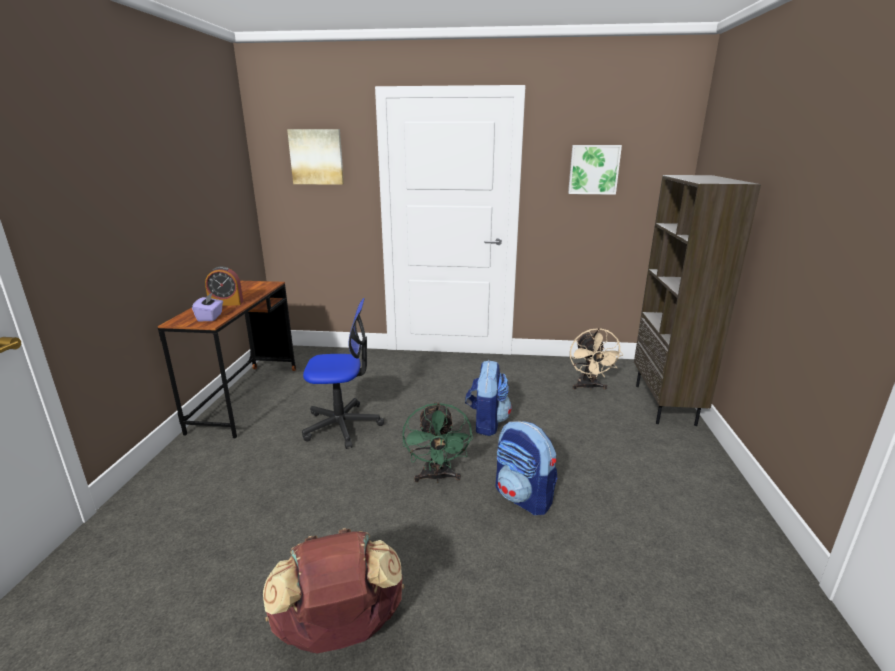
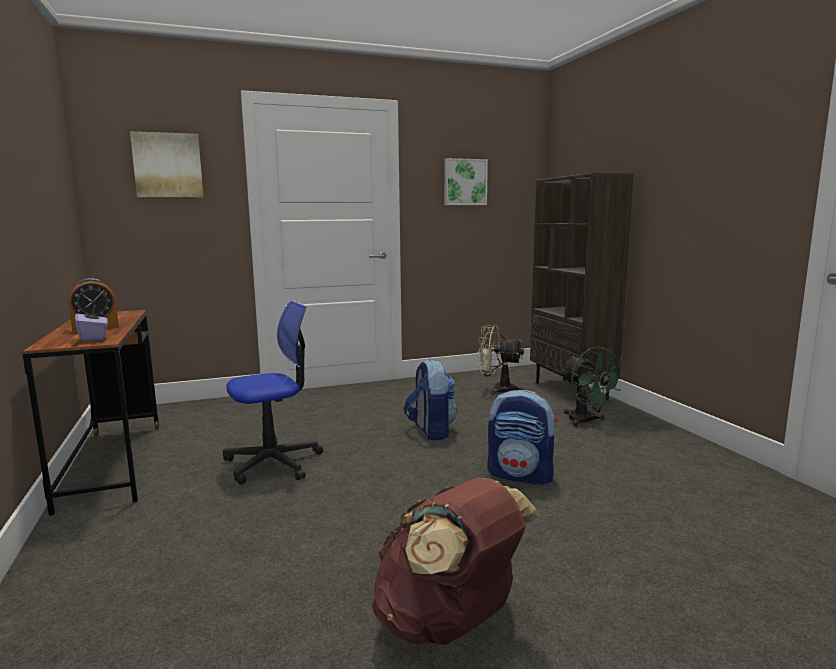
camera: 25 degrees left, 10 degrees down
green fan [402,402,473,483] -> green fan moved to [561,346,625,427]
beige fan [570,328,623,390] -> beige fan turned 135 degrees clockwise [477,325,524,395]

